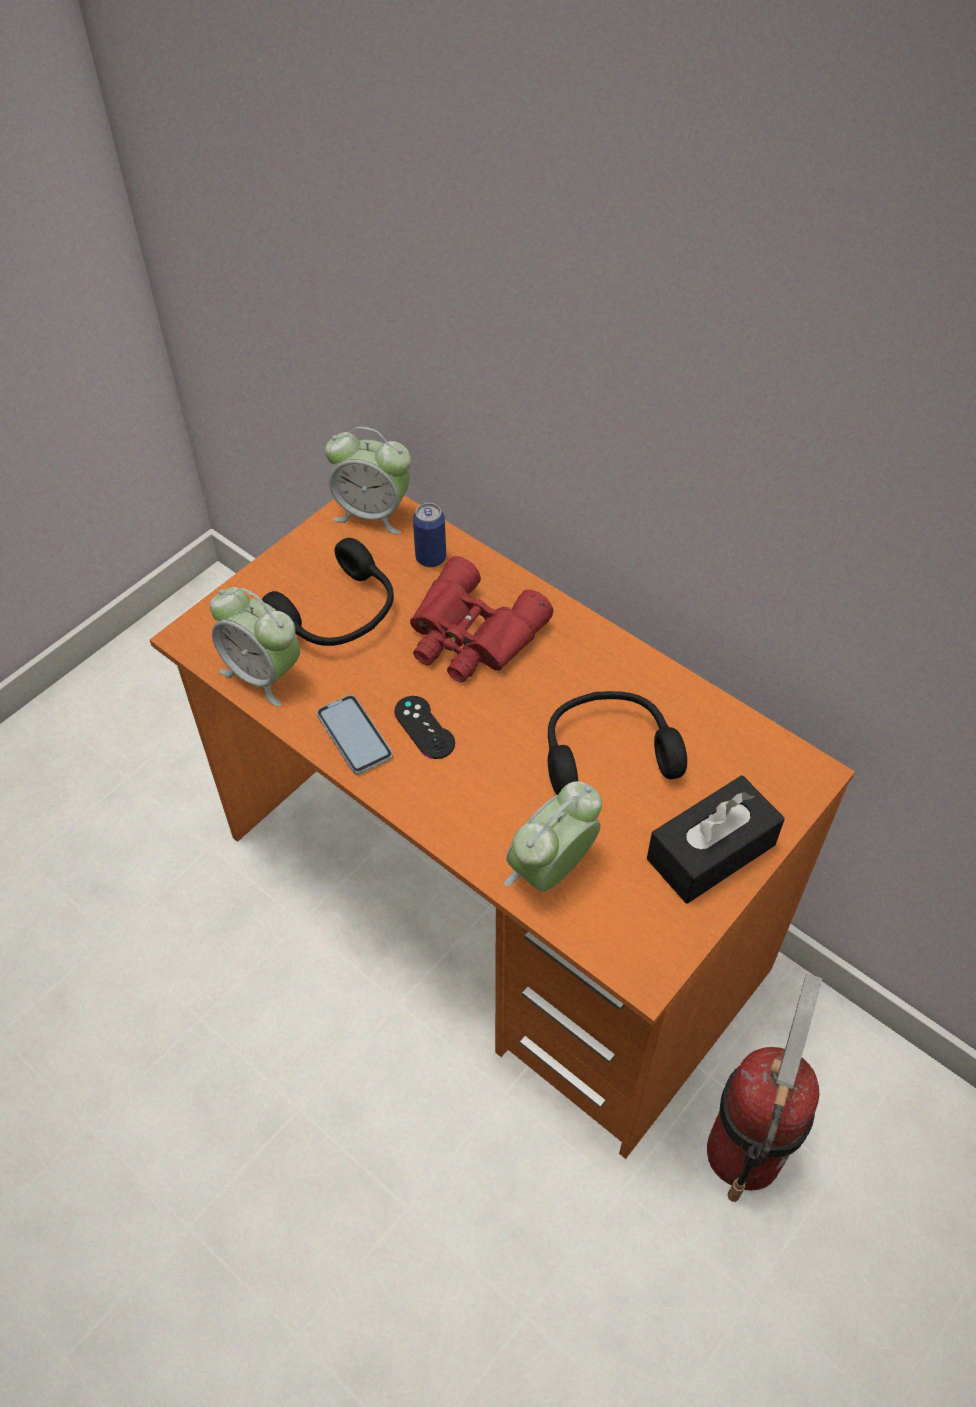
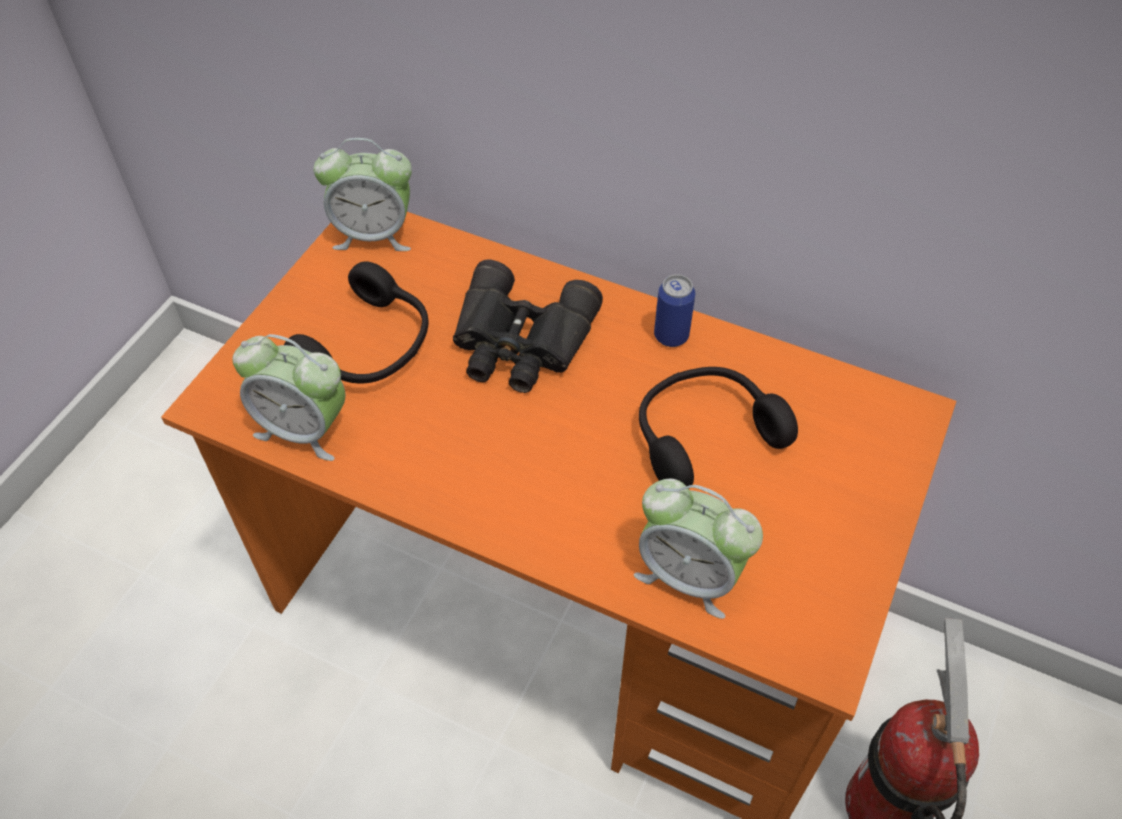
camera: 15 degrees left, 0 degrees up
phone [317,695,393,774] -> none
black game controller [394,696,455,759] -> none
red binoculars [410,556,553,682] -> black binoculars [453,259,603,393]
can [413,503,446,567] -> can moved to [654,274,695,347]
alarm clock [504,781,602,892] -> alarm clock turned 90 degrees counterclockwise [634,479,763,619]
black tissue box [647,775,785,904] -> none

